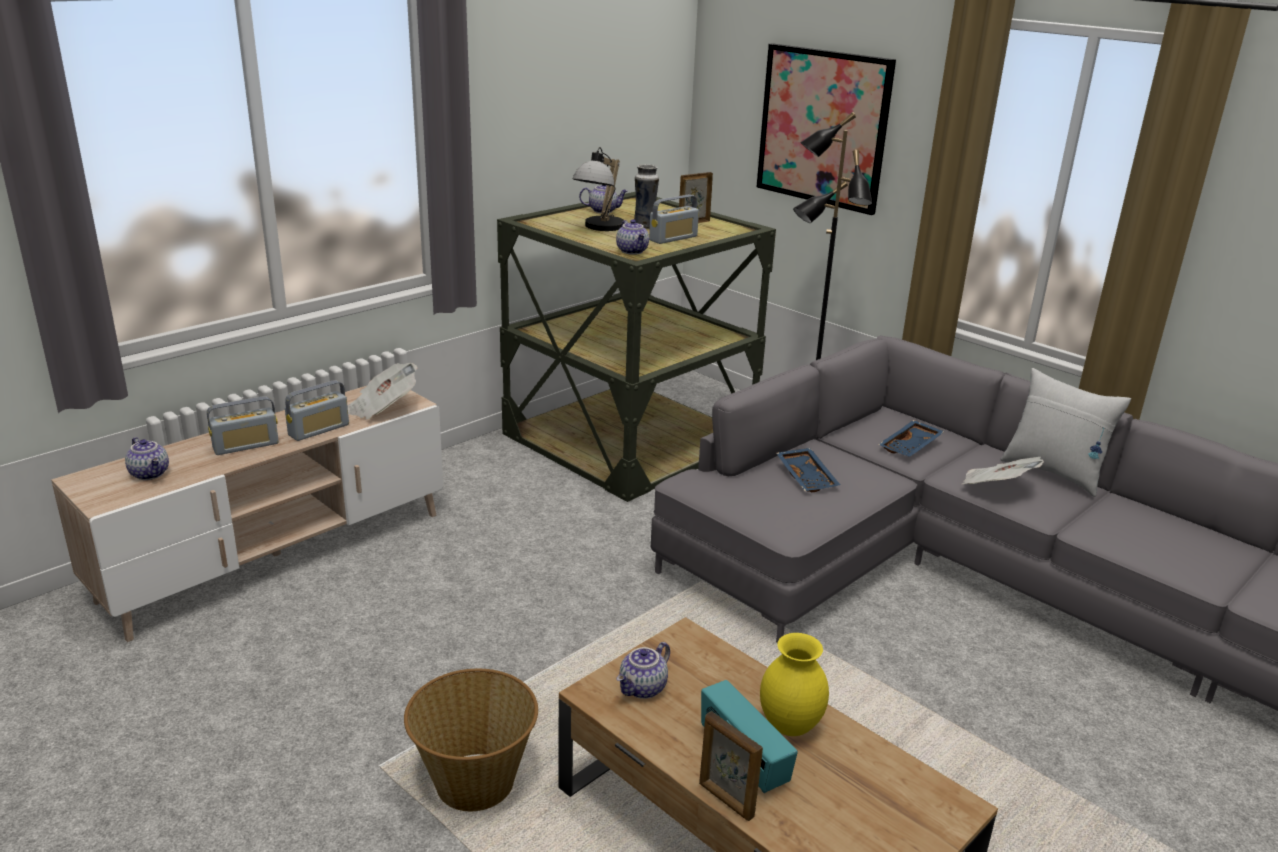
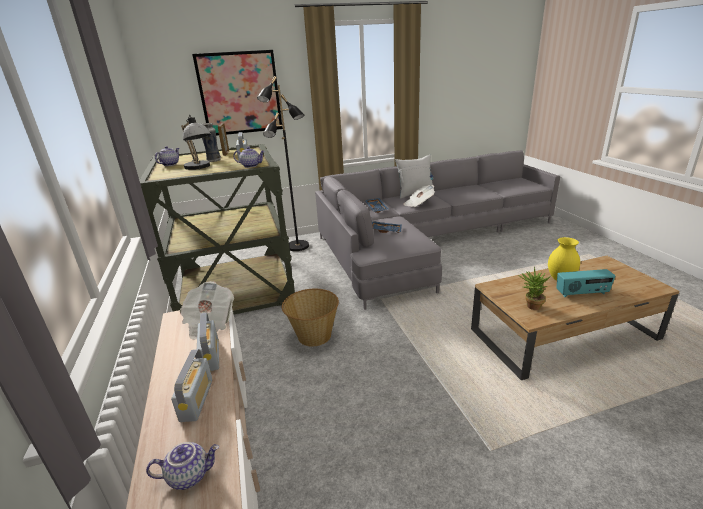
camera: 60 degrees left, 0 degrees up
basket [404,669,538,811] -> basket moved to [282,289,339,347]
teapot [617,642,670,699] -> potted plant [518,267,552,310]
picture frame [699,711,763,821] -> none

